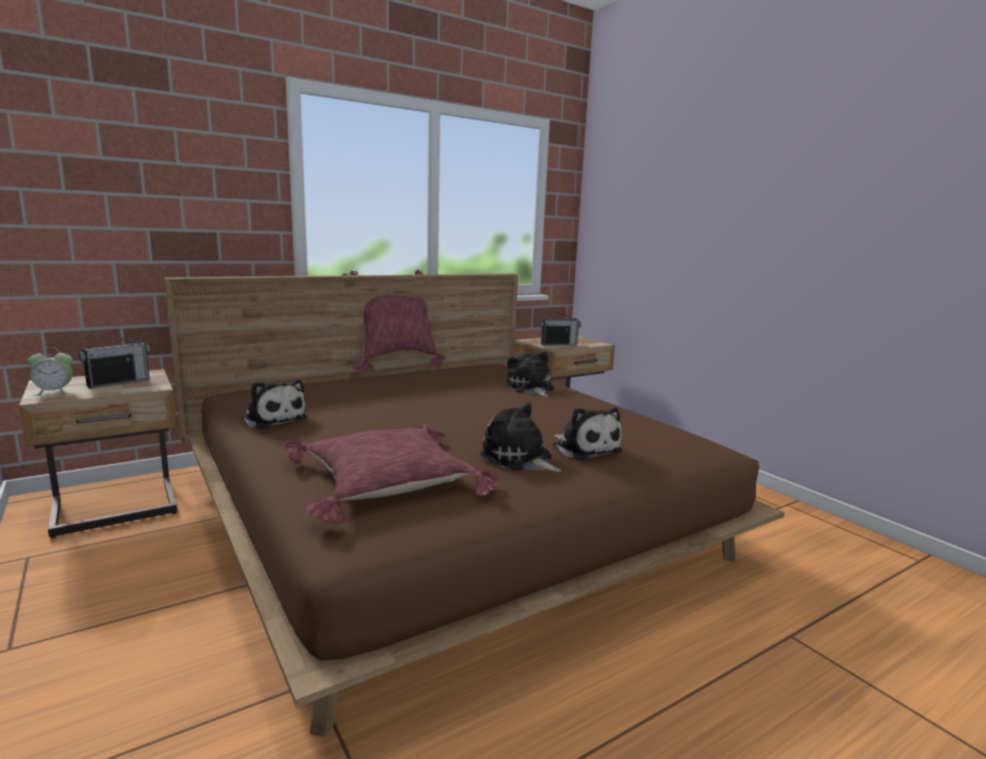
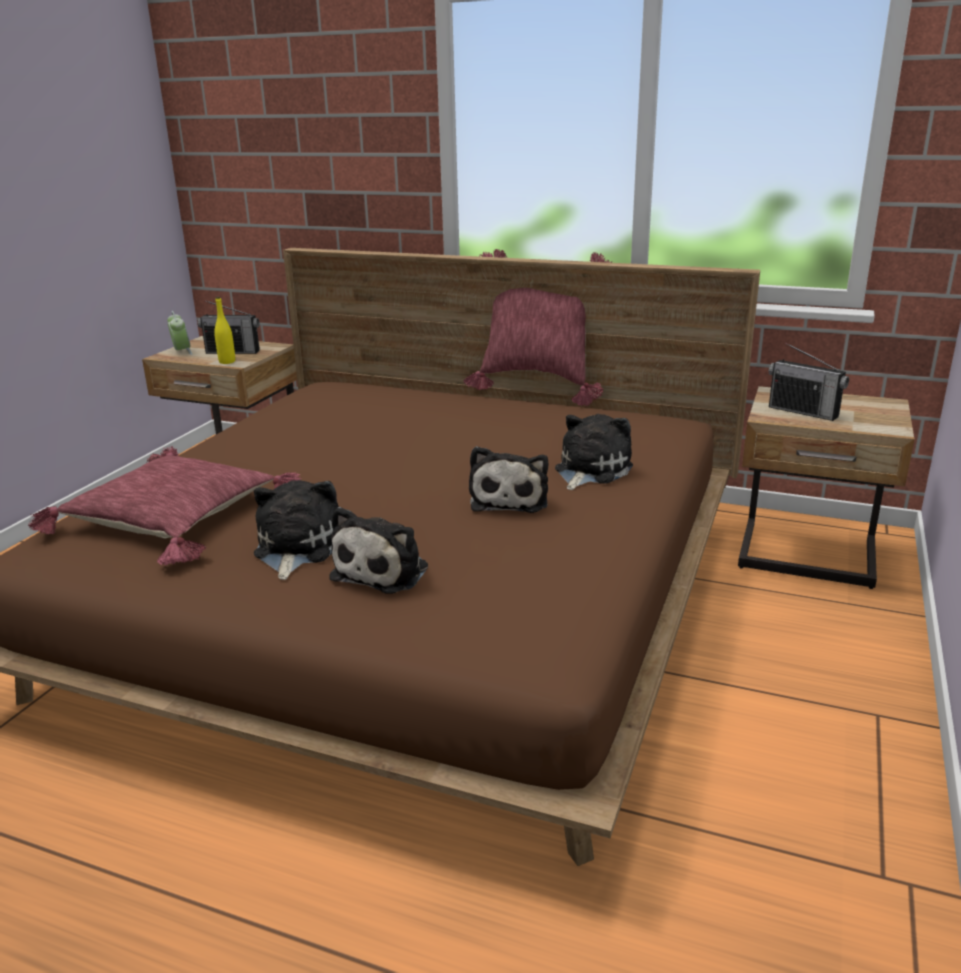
camera: 55 degrees right, 10 degrees up
alarm clock [27,347,73,396] -> alarm clock turned 150 degrees counterclockwise [168,311,192,355]
plush toy [242,379,308,429] -> plush toy moved to [469,446,548,513]
none -> yellow bottle [214,297,235,364]

